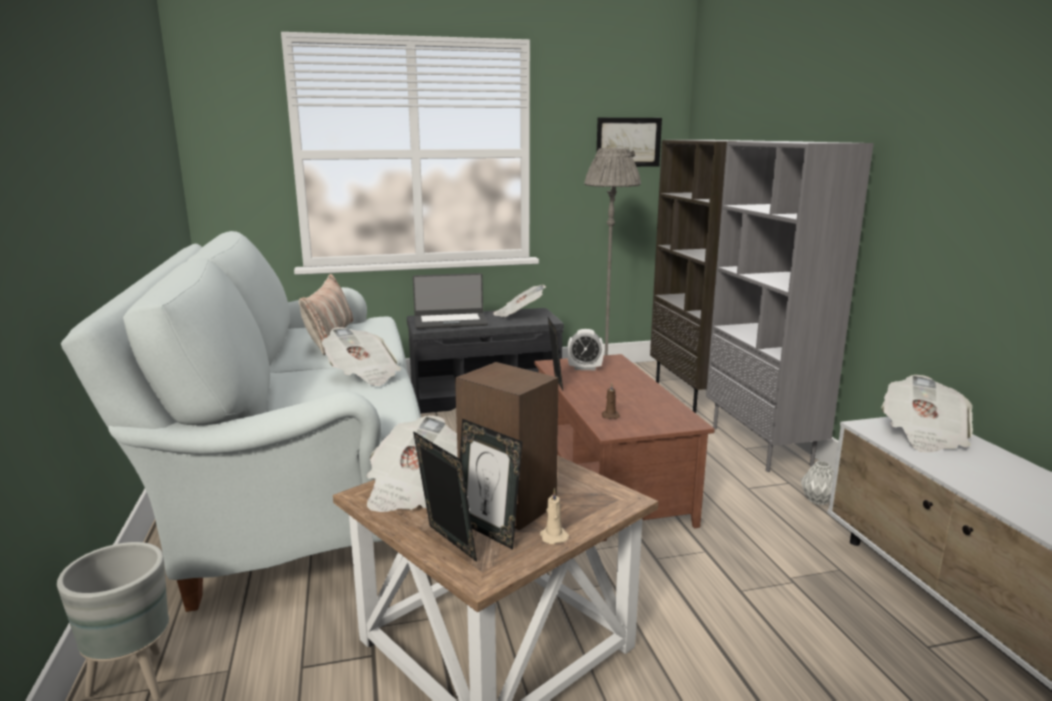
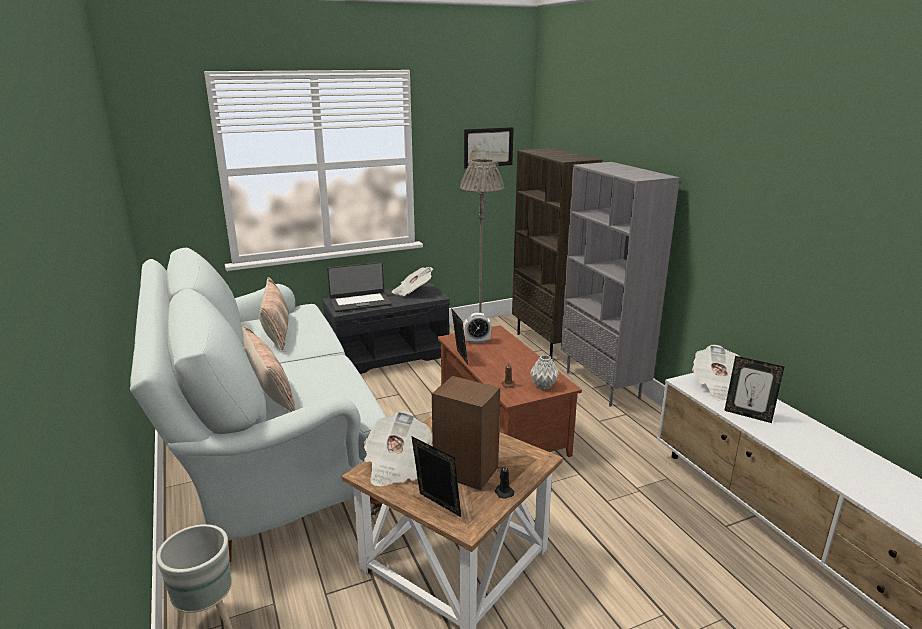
camera: 10 degrees left, 5 degrees up
newspaper [322,327,401,386] -> none
picture frame [460,419,522,550] -> picture frame moved to [724,356,784,423]
beige candle [540,488,569,544] -> black candle [495,463,514,499]
grey vase [801,461,834,505] -> grey vase moved to [530,355,559,389]
none -> pillow [242,325,295,412]

